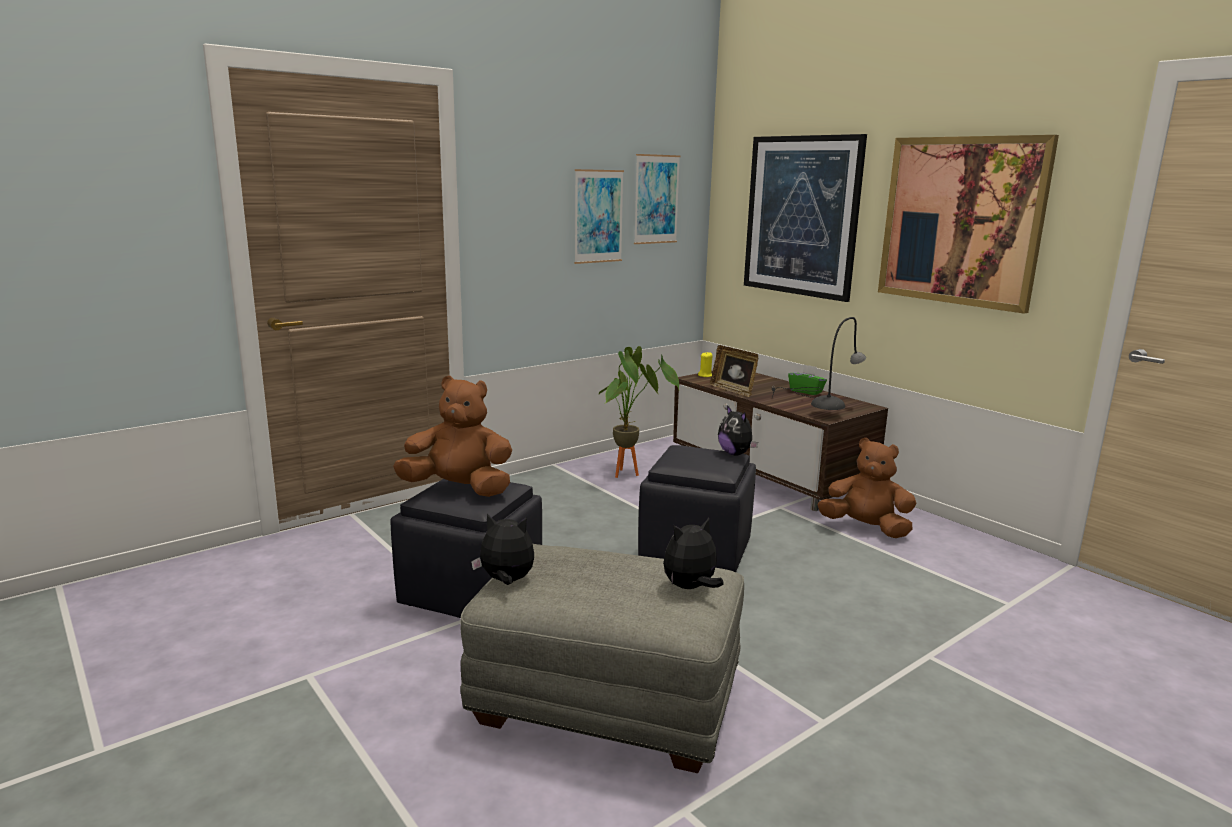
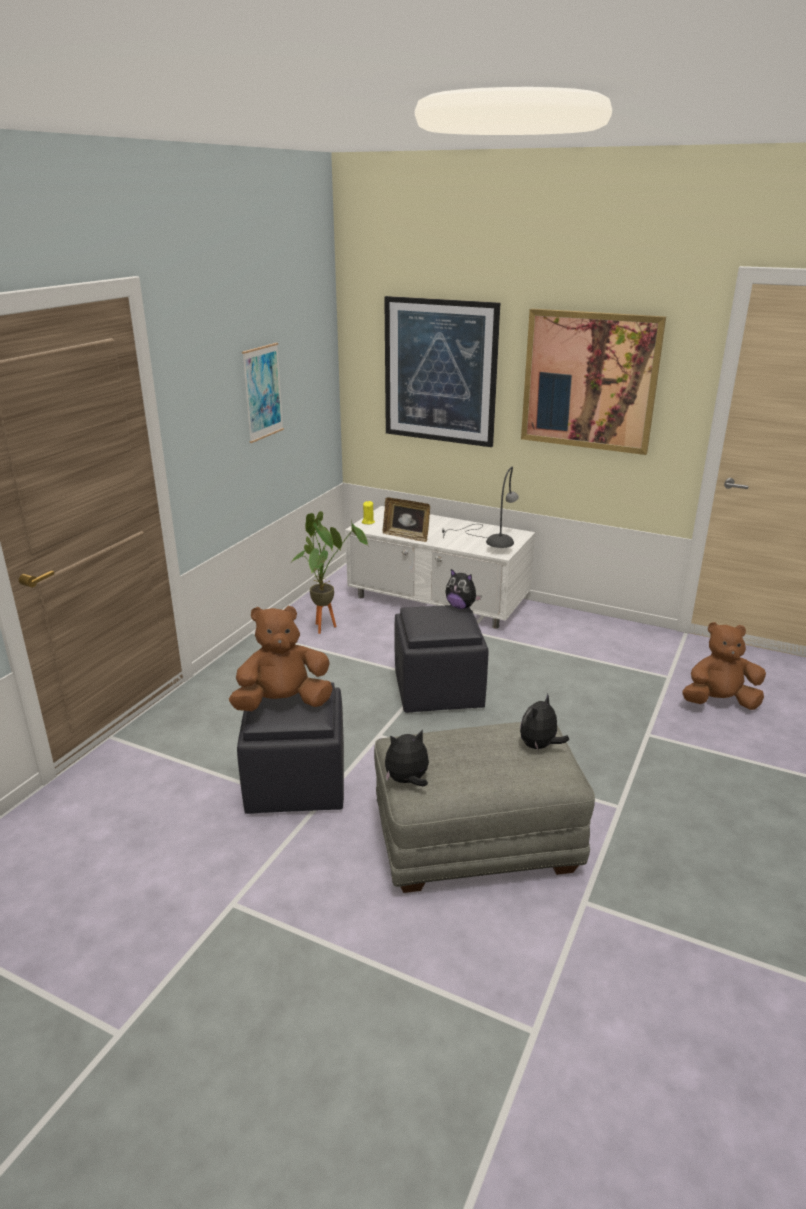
camera: 25 degrees left, 10 degrees up
picture [634,154,680,244] -> none
brown tv stand [673,371,888,511] -> white tv stand [345,506,535,629]
green tissue box [788,364,827,395] -> none
brown plush toy [817,438,916,538] -> brown plush toy moved to [683,622,766,710]

